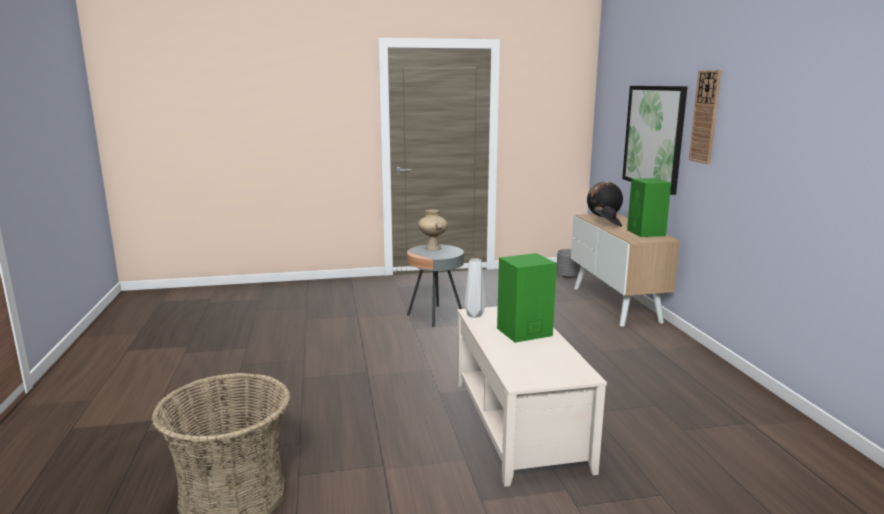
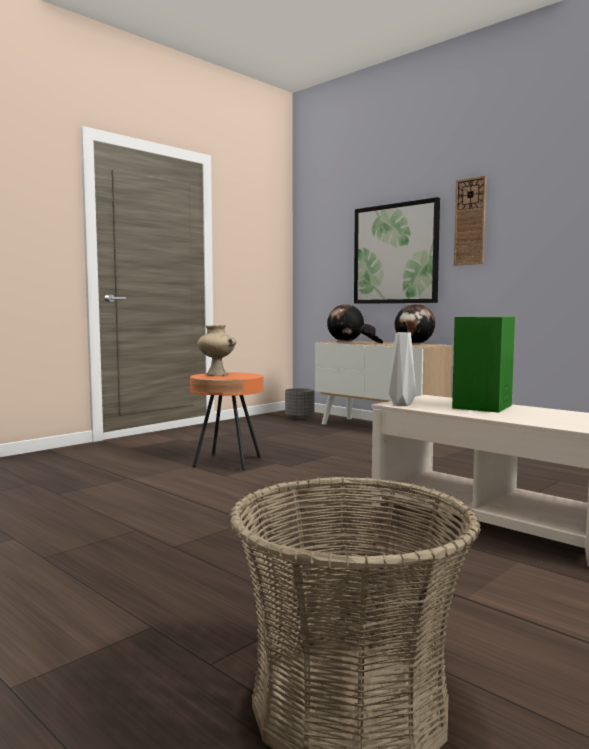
camera: 35 degrees left, 10 degrees down
grey side table [407,245,464,327] -> orange side table [190,372,263,470]
green speaker [627,178,671,237] -> globe [395,304,435,344]

